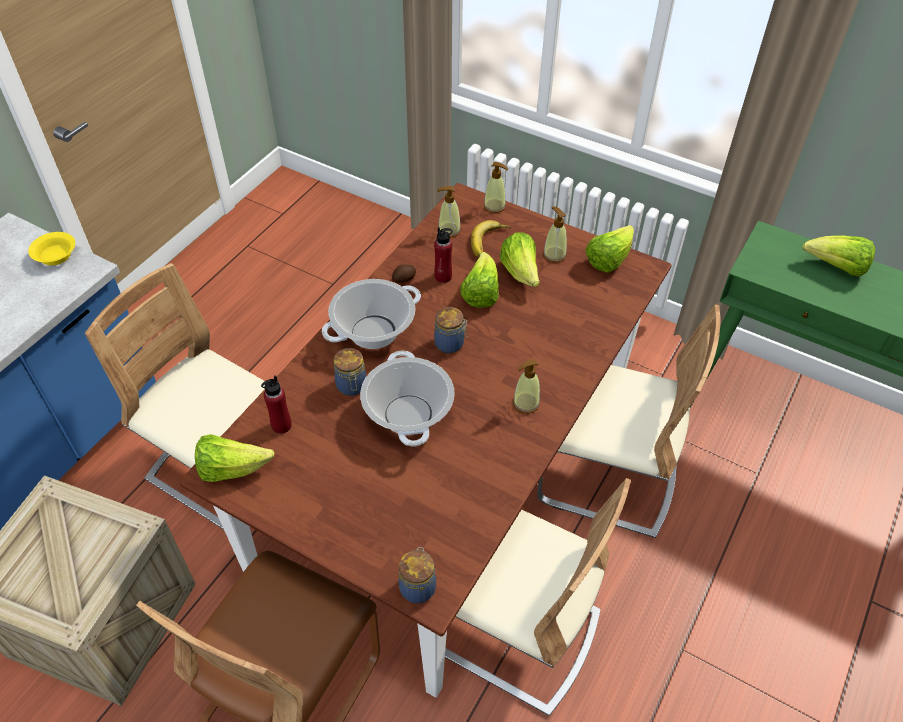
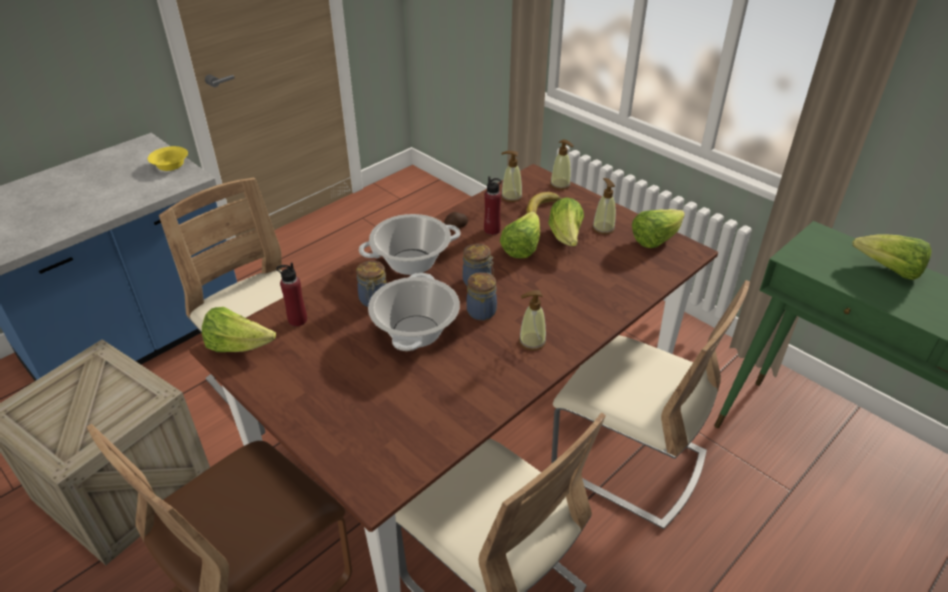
camera: 15 degrees right, 10 degrees down
jar [399,547,436,603] -> jar moved to [467,272,497,320]

